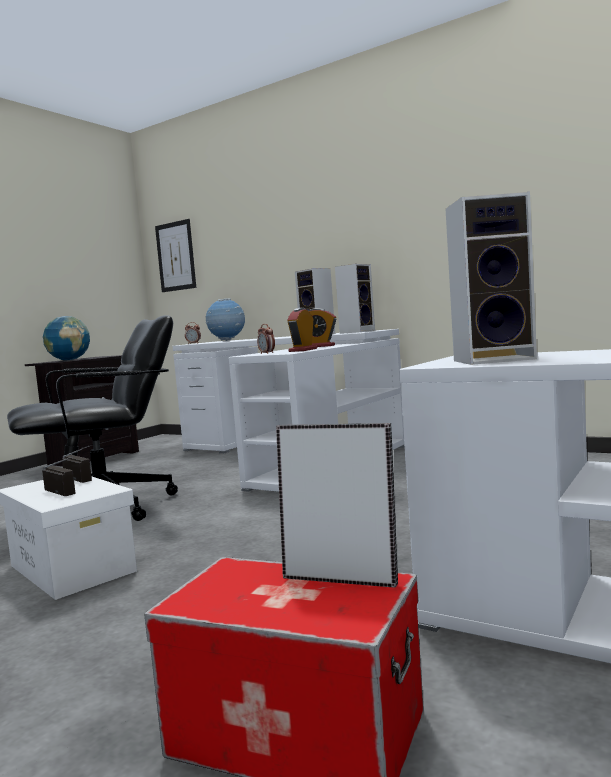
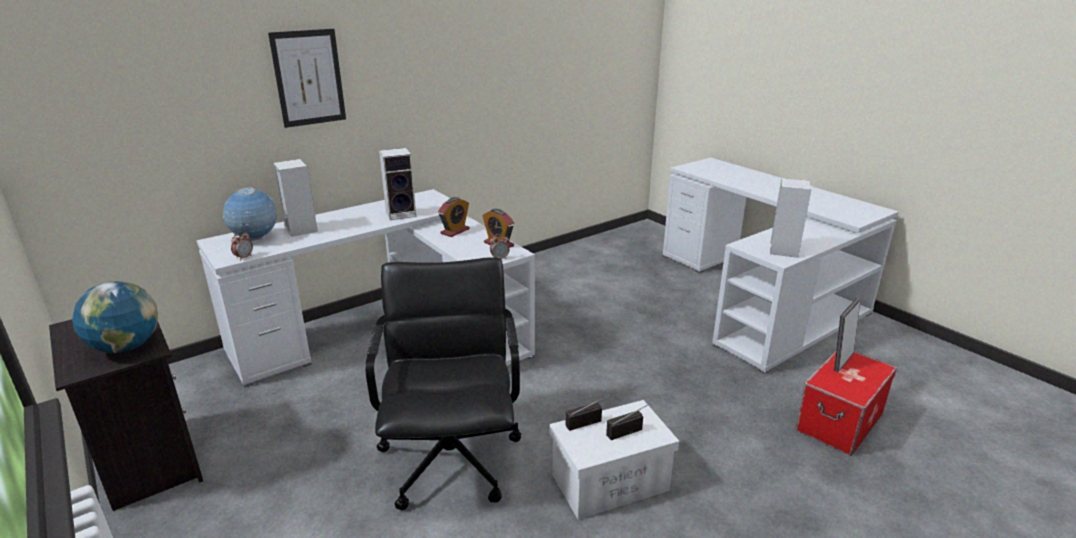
camera: 70 degrees left, 20 degrees up
picture [155,219,196,292] -> picture moved to [268,29,346,128]
speaker [335,264,375,334] -> speaker moved to [273,159,318,237]

